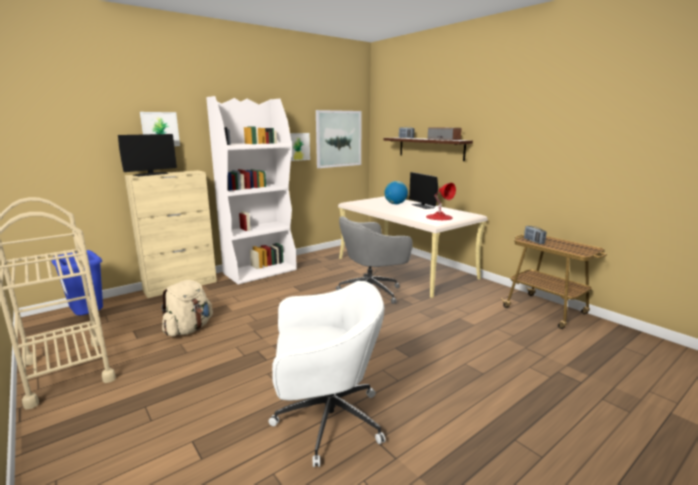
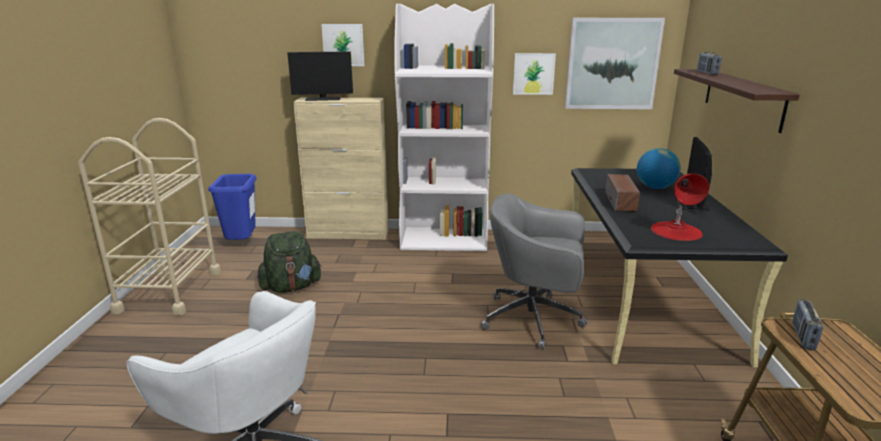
camera: 40 degrees right, 5 degrees up
beige backpack [161,280,213,336] -> green backpack [257,231,322,293]
beige desk [338,196,488,298] -> black desk [571,168,788,367]
speaker [428,127,462,140] -> speaker moved to [605,174,640,212]

